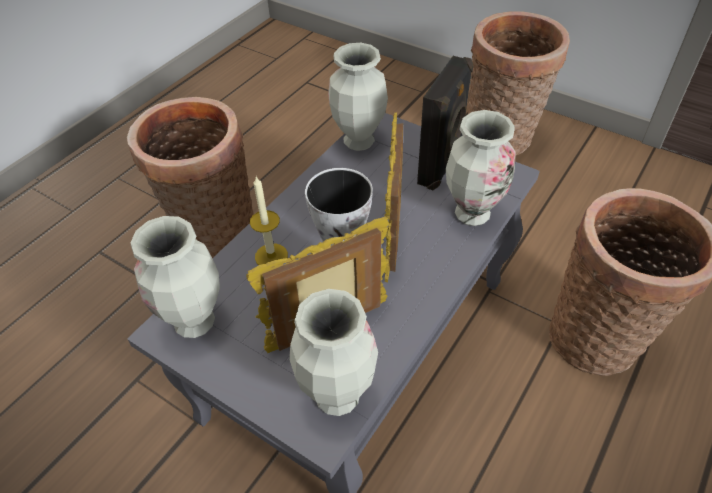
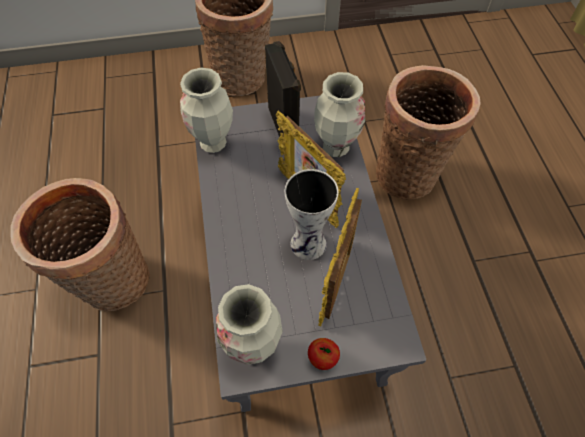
camera: 45 degrees left, 10 degrees up
candle [250,177,288,265] -> none
vase [289,289,378,416] -> none
none -> apple [308,338,340,370]

